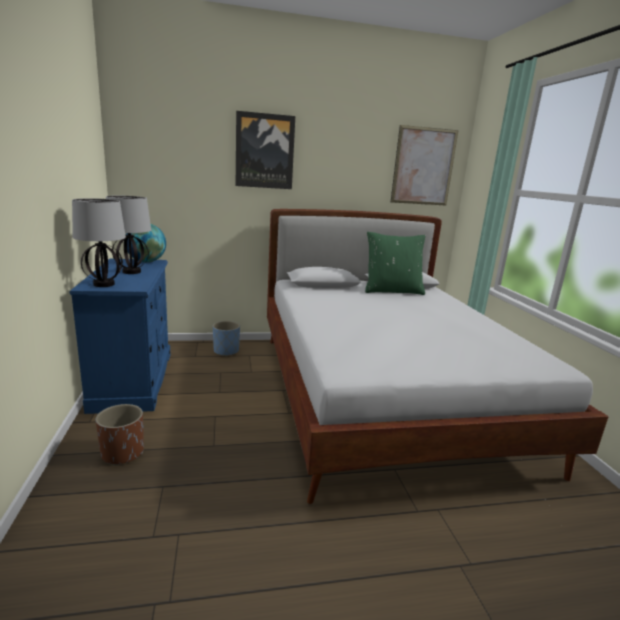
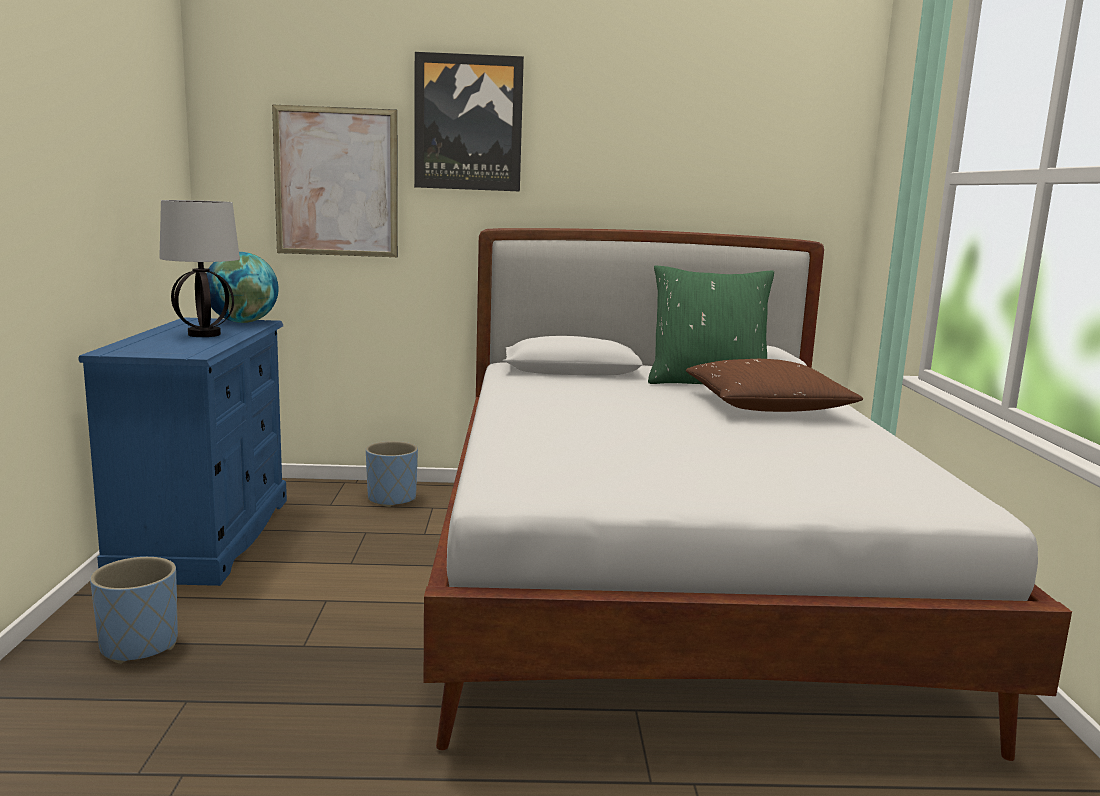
camera: 10 degrees right, 5 degrees down
table lamp [72,198,126,287] -> none
brown planter [96,404,144,466] -> blue planter [90,557,178,664]
picture [391,125,459,205] -> picture moved to [272,105,398,257]
none -> brown pillow [686,359,863,412]

